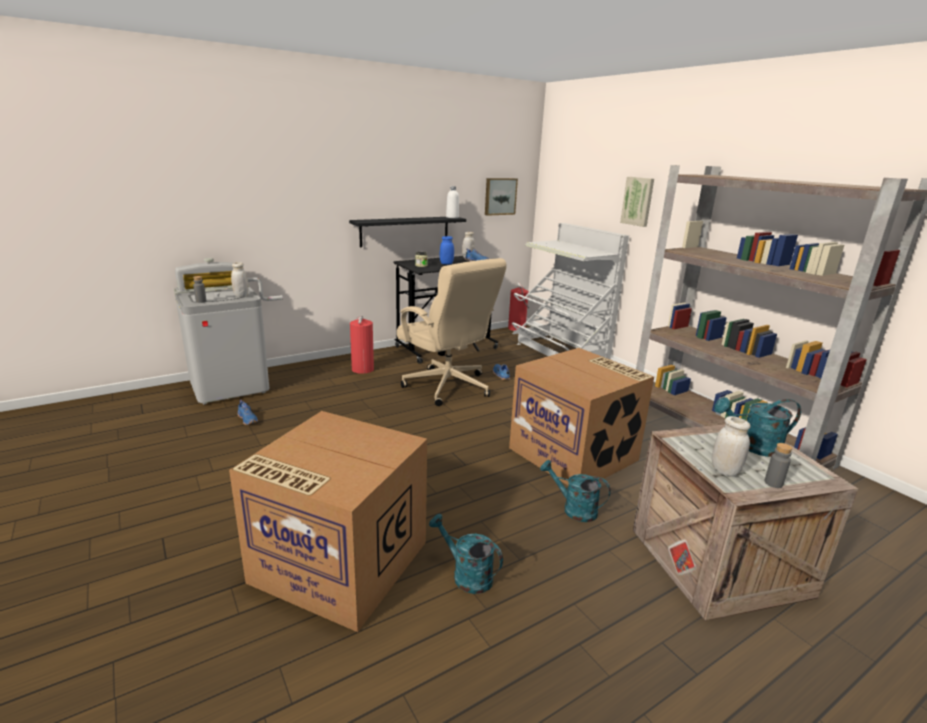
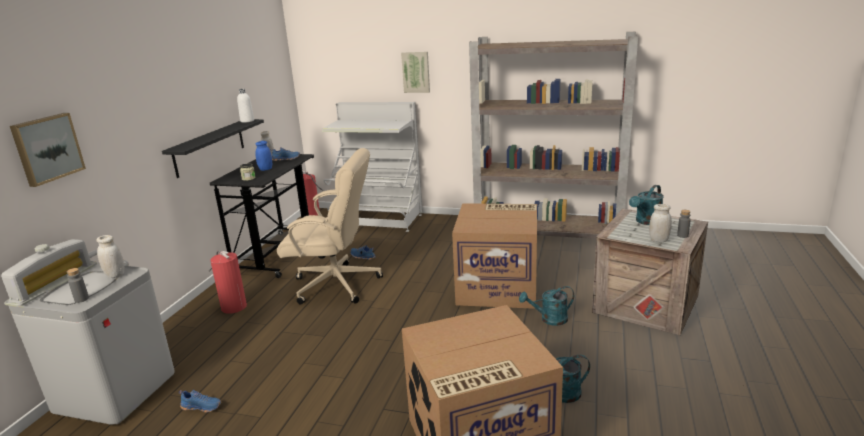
camera: 40 degrees left, 0 degrees up
picture [485,178,518,216] -> picture moved to [10,113,86,187]

